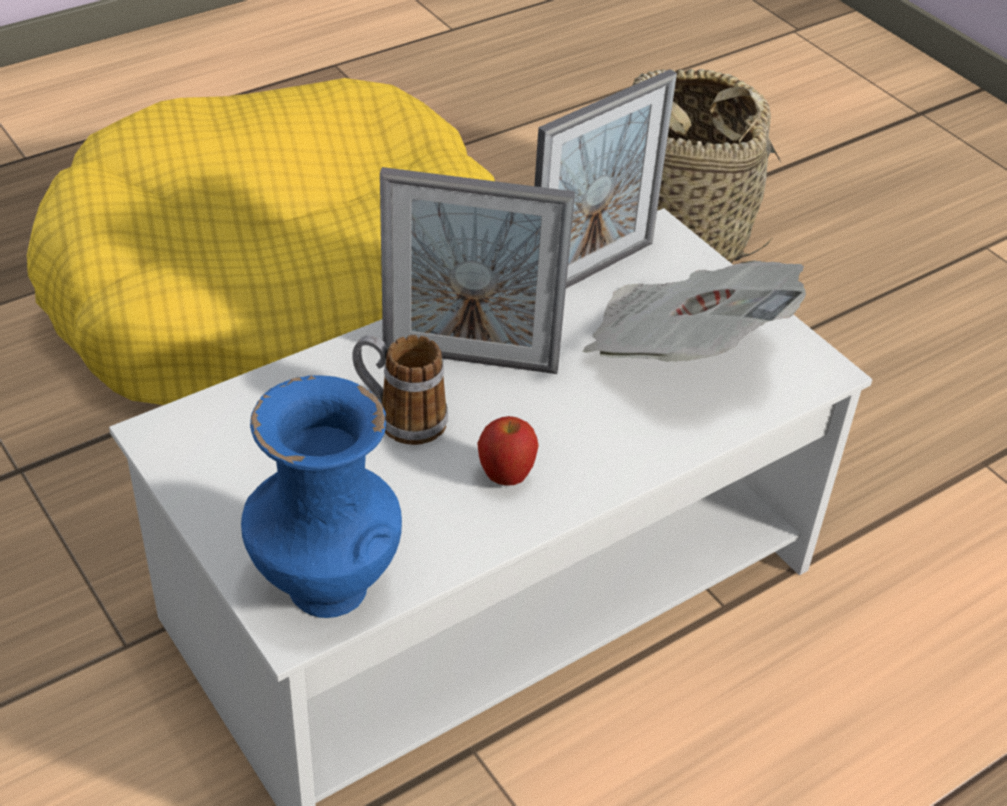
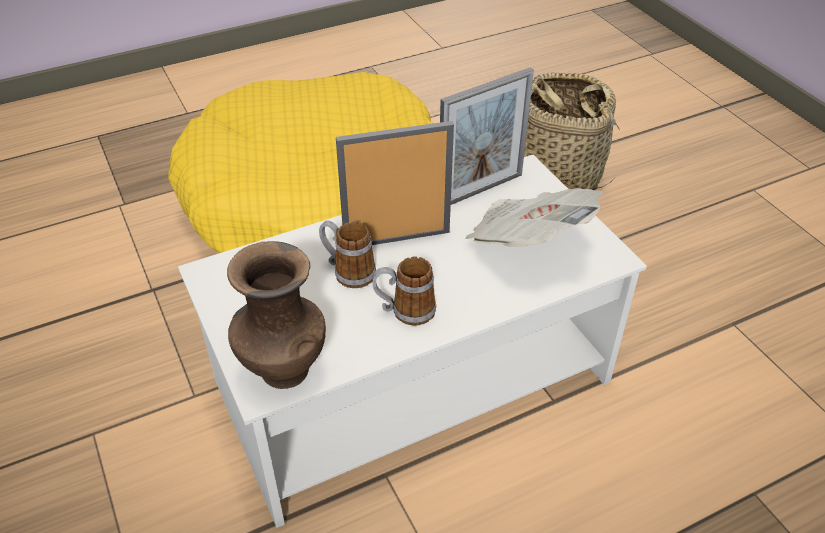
camera: 10 degrees right, 0 degrees up
blue vase [241,375,402,618] -> brown vase [227,241,326,389]
picture frame [380,167,575,374] -> picture frame turned 150 degrees clockwise [336,121,454,245]
apple [477,416,539,486] -> mug [373,257,436,326]

